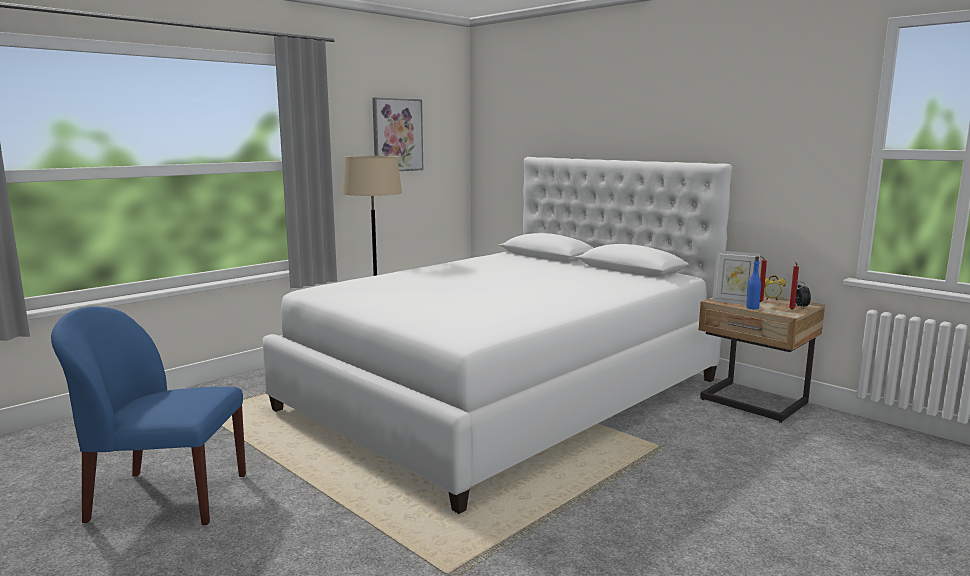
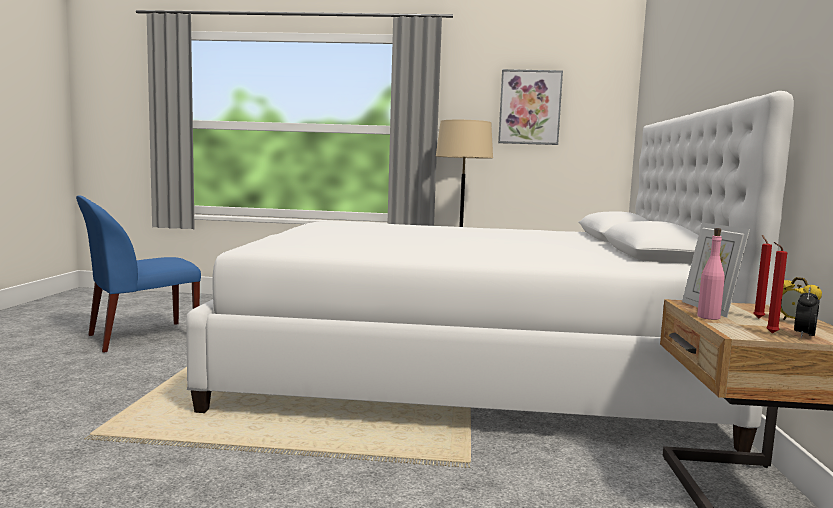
camera: 50 degrees right, 5 degrees down
blue chair [51,306,246,525] -> blue chair turned 90 degrees counterclockwise [76,195,201,353]
blue bottle [746,256,761,309] -> pink bottle [697,228,725,320]

